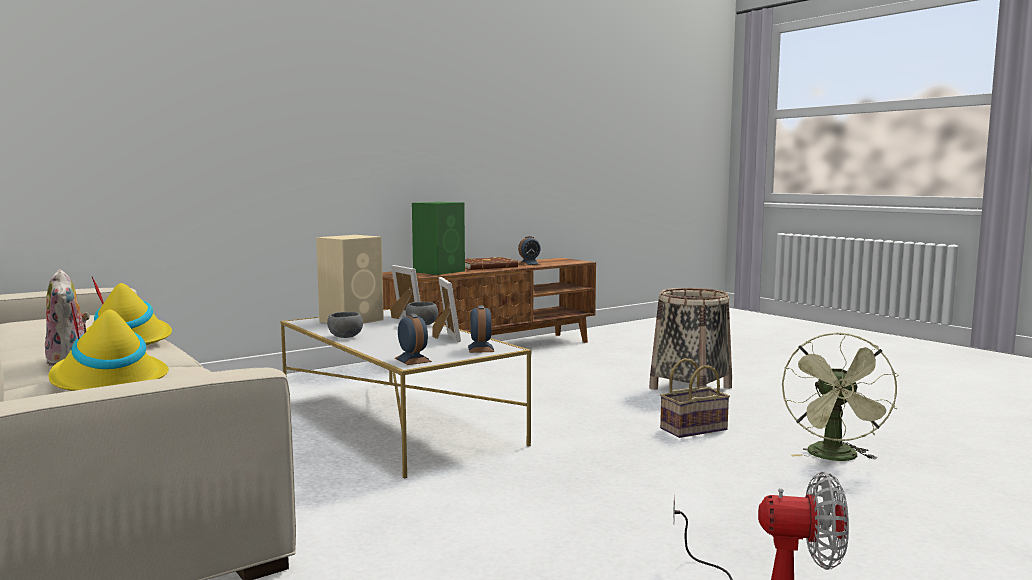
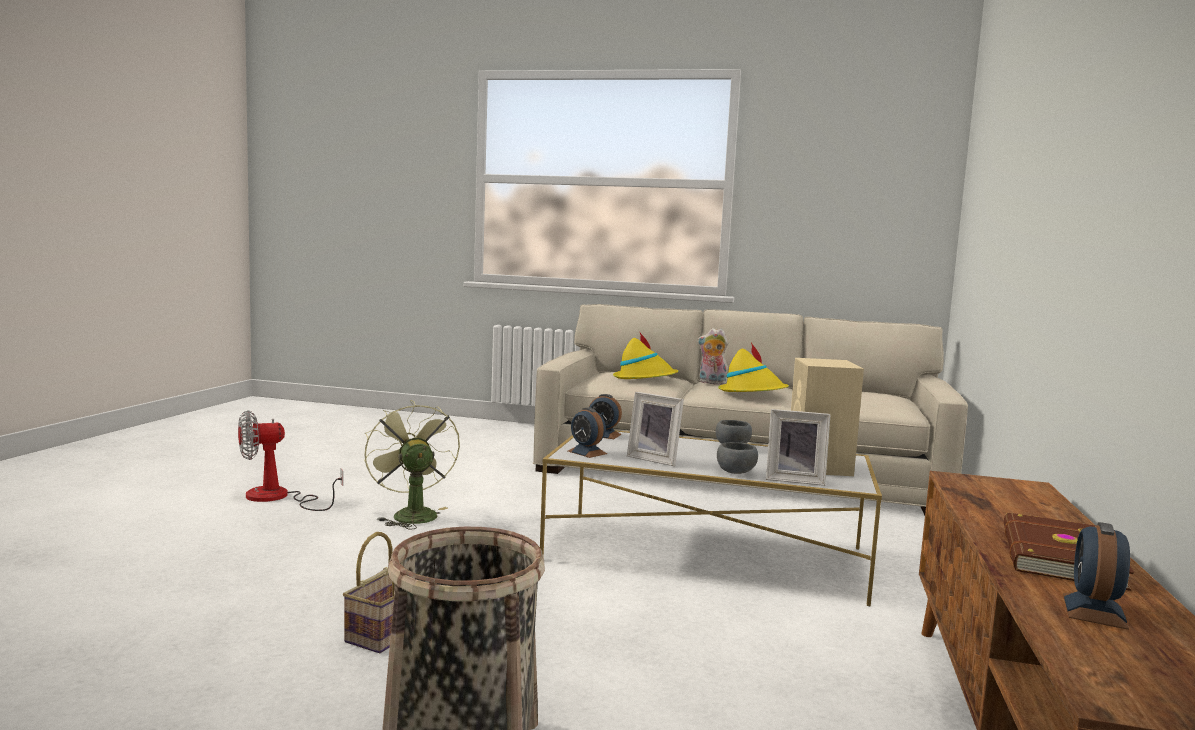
camera: 140 degrees right, 0 degrees up
green speaker [412,202,465,275] -> none
green fan [782,332,899,461] -> green fan moved to [364,400,460,530]

